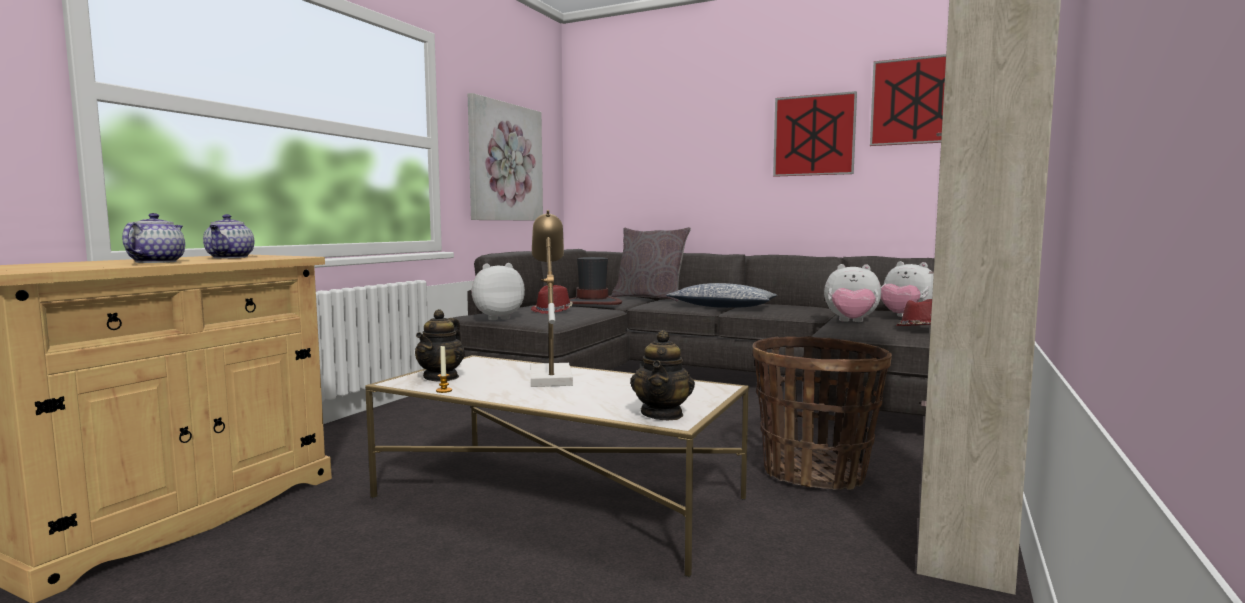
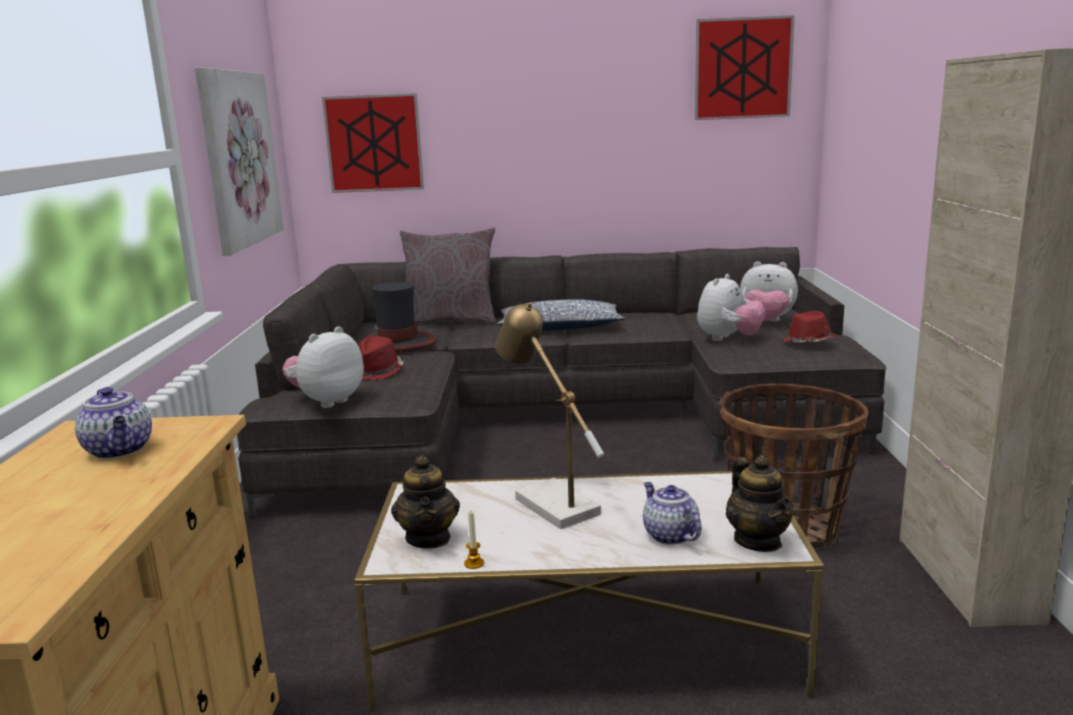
camera: 25 degrees left, 10 degrees up
teapot [122,213,185,263] -> teapot moved to [643,482,702,545]
picture [773,91,857,177] -> picture moved to [322,93,424,193]
plush toy [824,264,881,322] -> plush toy turned 45 degrees counterclockwise [697,274,765,341]

